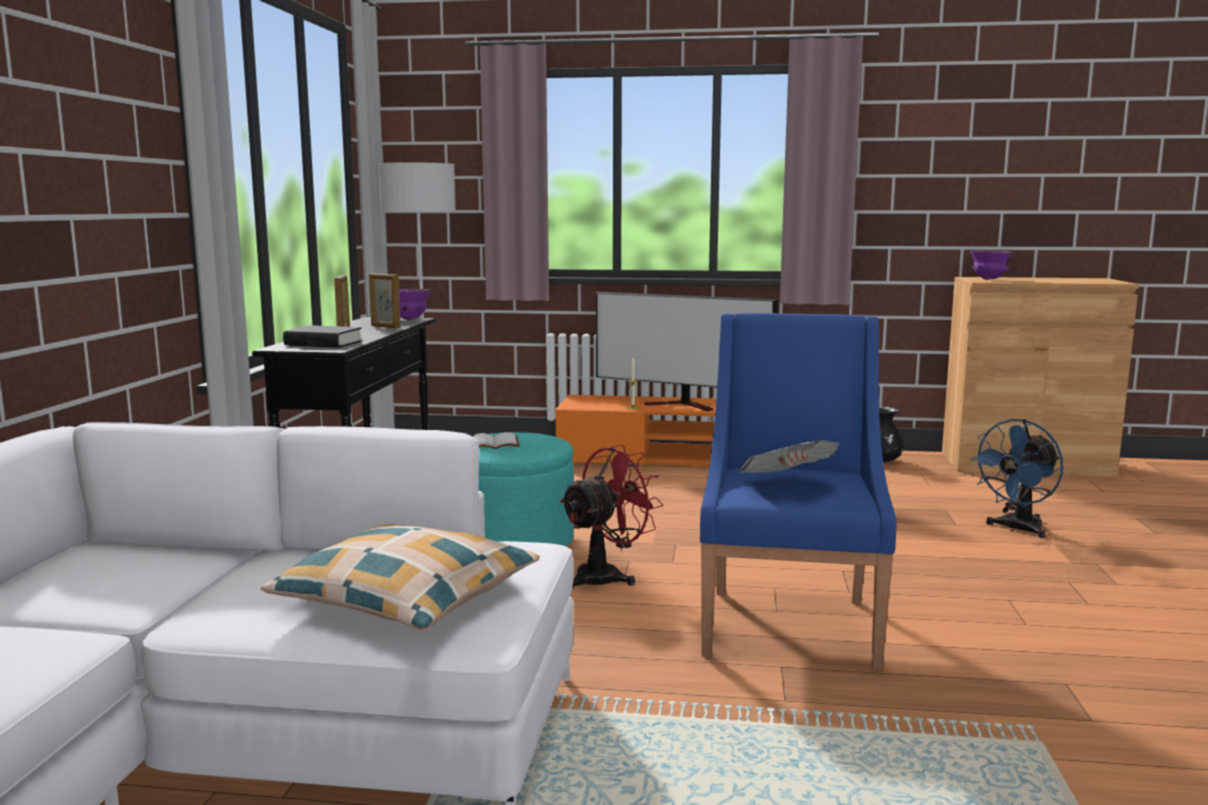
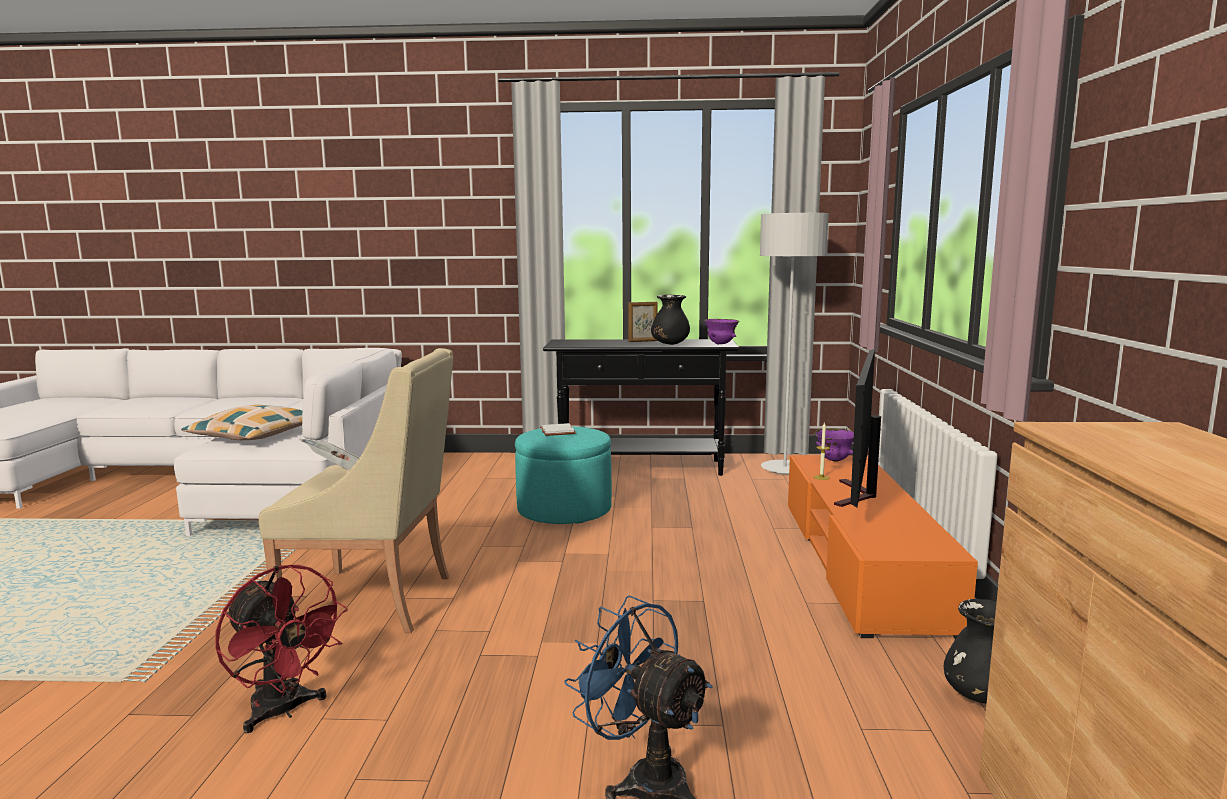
camera: 85 degrees right, 0 degrees up
black book [283,325,362,348] -> none
picture frame [369,273,401,329] -> black vase [651,294,690,345]
red fan [559,445,664,590] -> red fan moved to [215,565,348,734]
blue armchair [700,313,896,671] -> beige armchair [259,348,453,633]
purple bowl [970,250,1014,280] -> purple bowl moved to [814,428,854,462]

